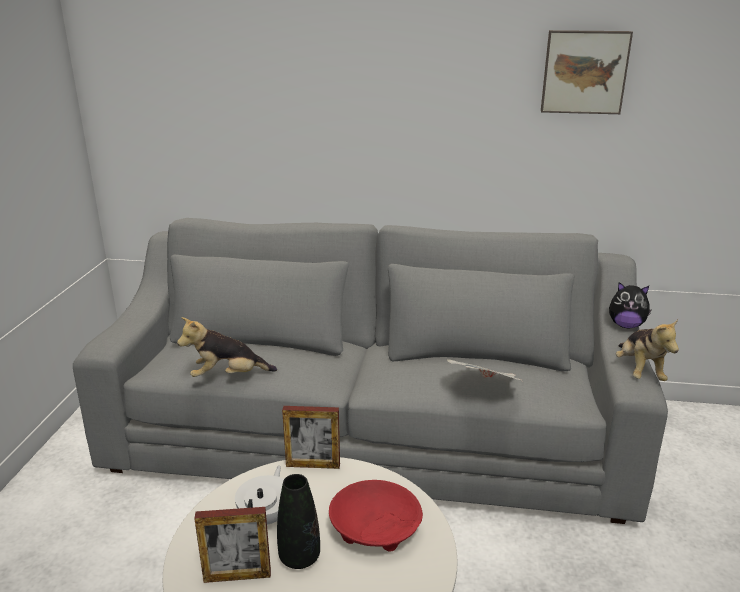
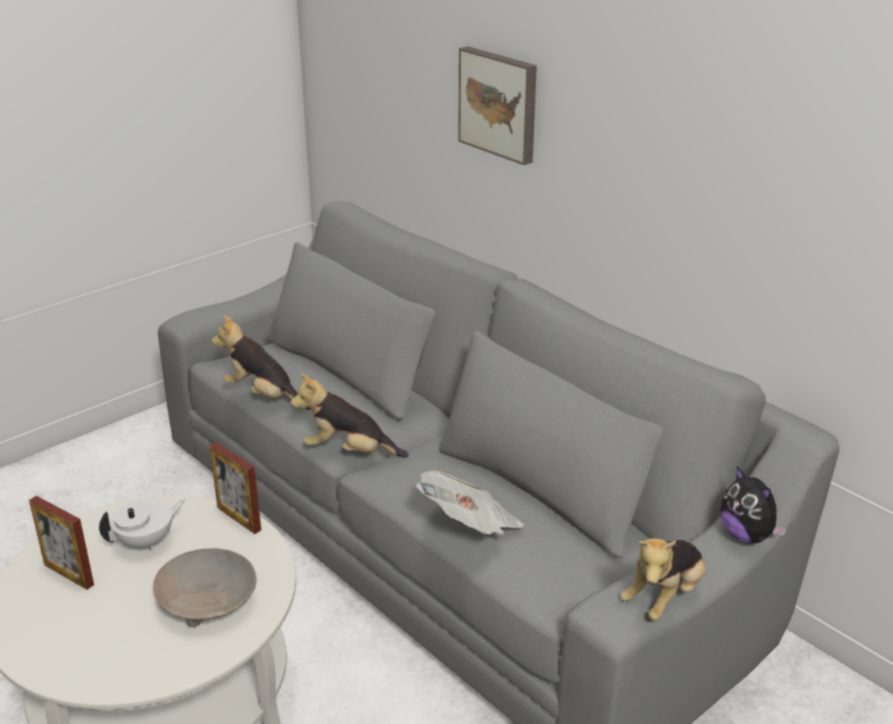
camera: 40 degrees right, 5 degrees up
black vase [277,474,320,569] -> none
red bowl [329,480,423,552] -> beige bowl [153,548,257,627]
picture [541,30,633,114] -> picture moved to [458,46,537,165]
none -> plush toy [291,373,409,458]

